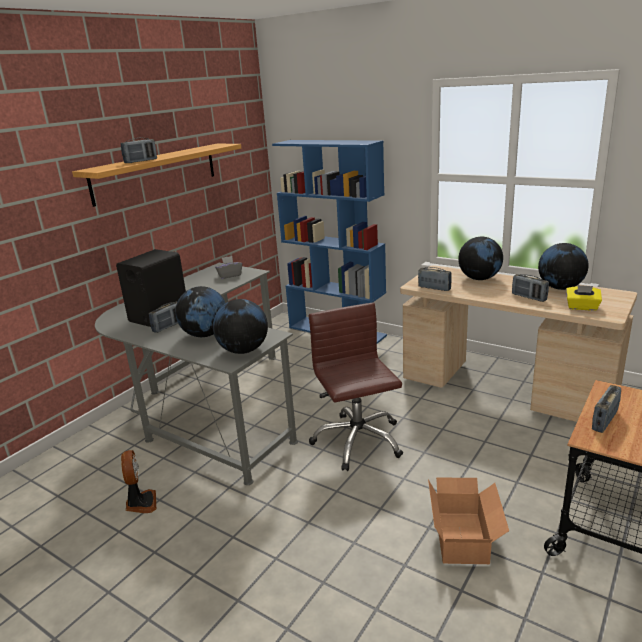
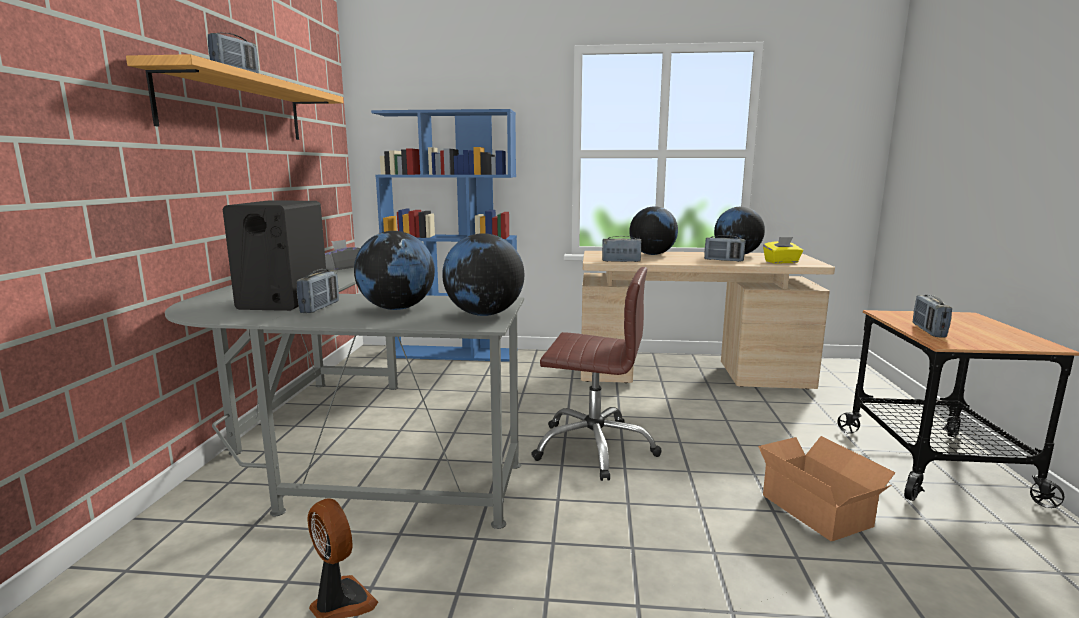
camera: 30 degrees left, 10 degrees down
brown office chair [309,302,403,471] -> brown office chair turned 150 degrees clockwise [531,267,661,481]

